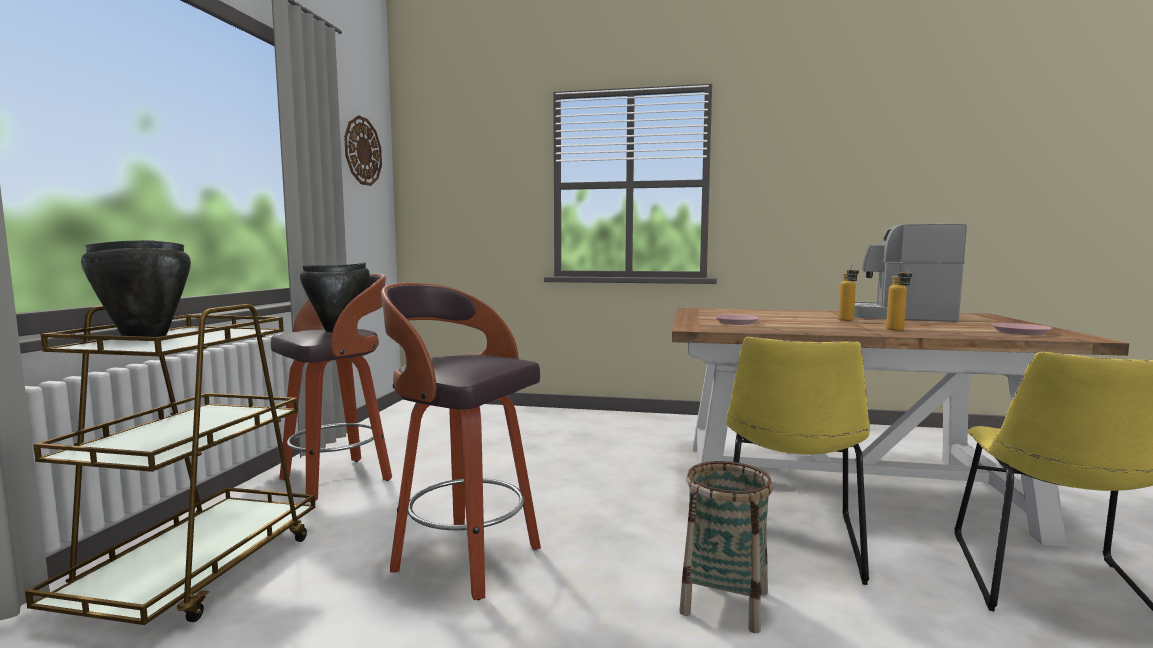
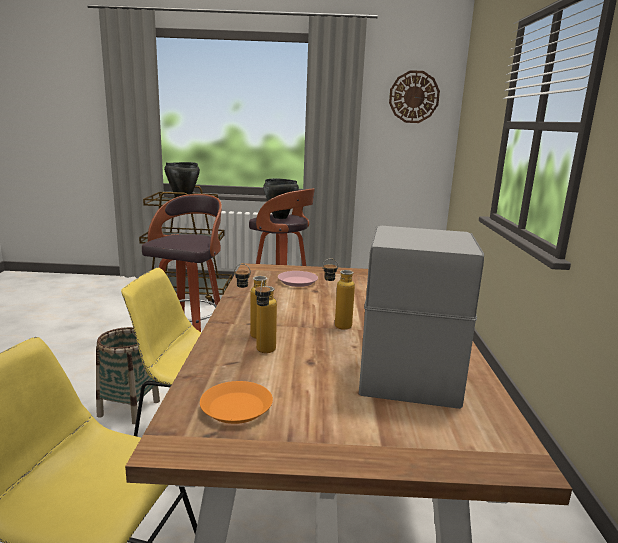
camera: 80 degrees right, 10 degrees up
pink plate [992,323,1052,335] -> orange plate [200,381,273,424]
none -> bottle [255,280,277,353]

